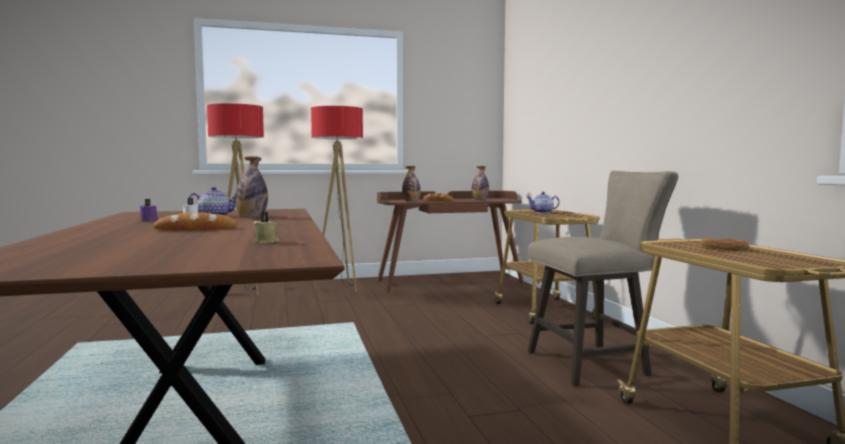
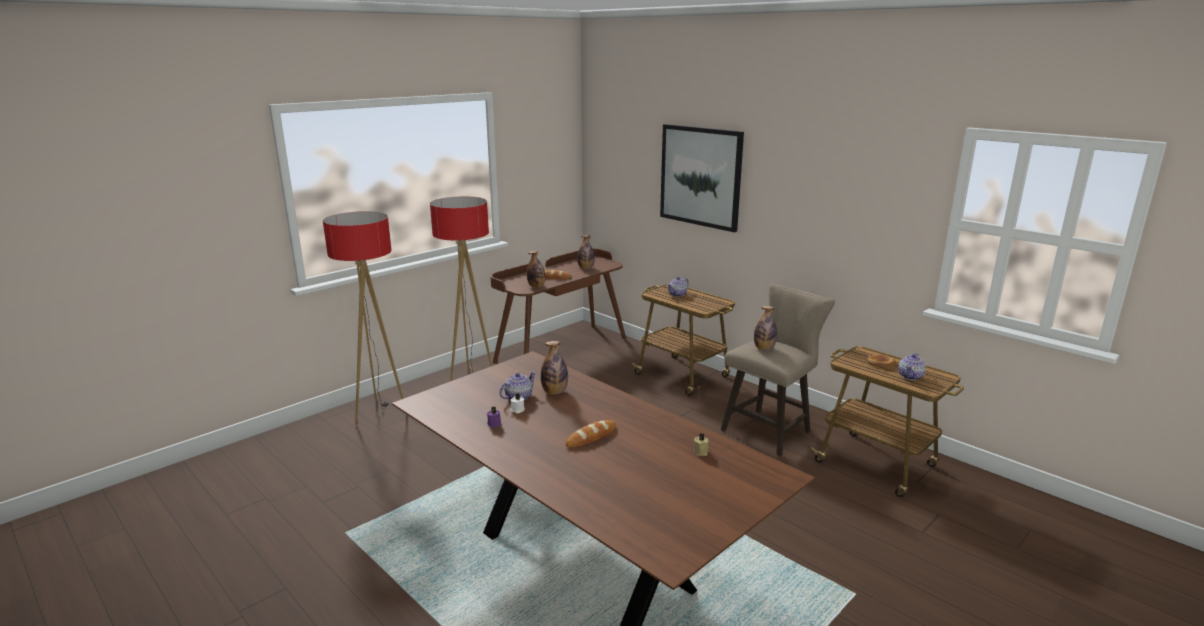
camera: 30 degrees left, 15 degrees up
none -> picture [660,124,744,232]
none -> bottle [754,306,777,350]
none -> teapot [898,353,926,380]

